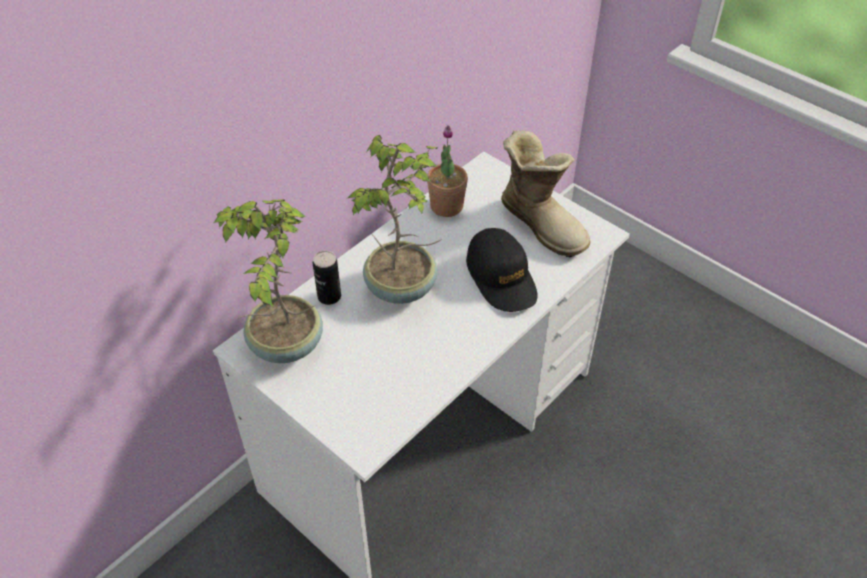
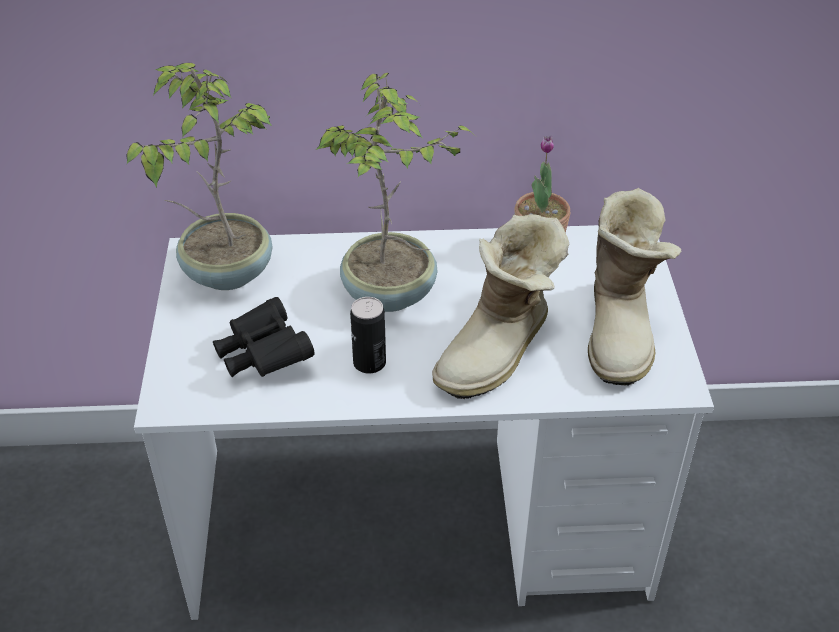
camera: 45 degrees right, 5 degrees down
can [313,251,341,305] -> can moved to [350,297,386,373]
black cap [466,228,538,312] -> boot [432,214,570,399]
none -> black binoculars [213,297,315,377]

